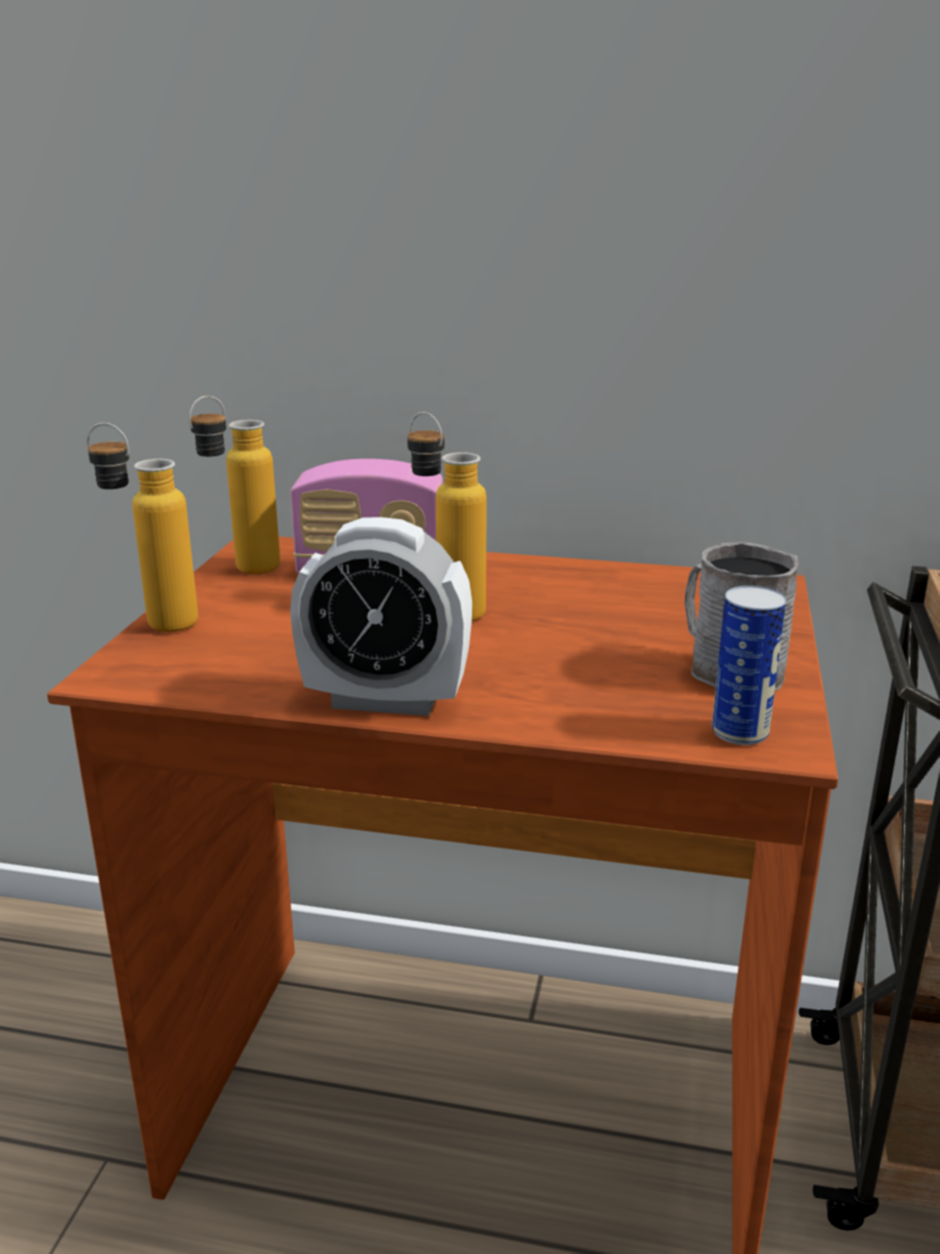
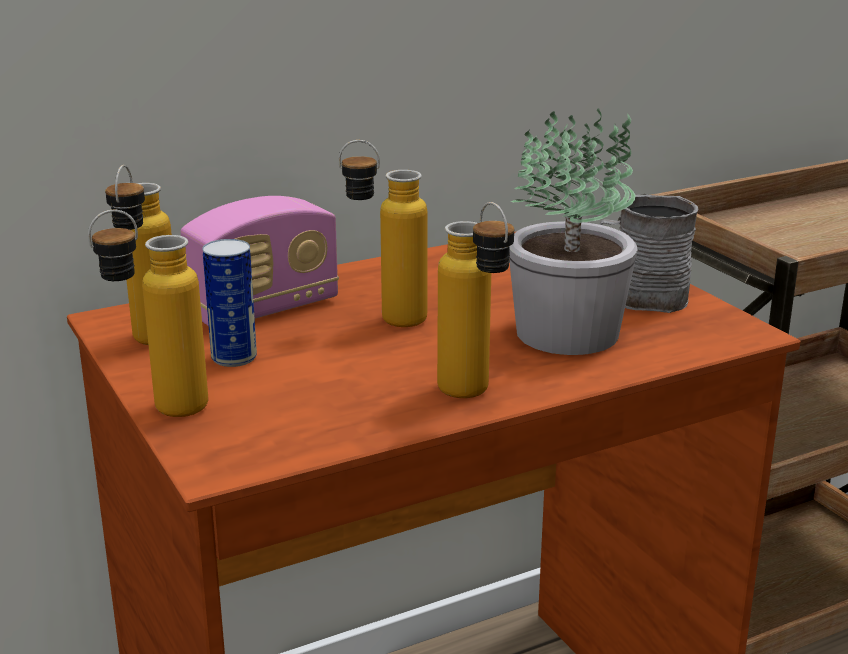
camera: 40 degrees left, 0 degrees up
alarm clock [290,517,472,716] -> bottle [437,202,514,398]
can [712,586,786,745] -> can moved to [202,239,257,367]
none -> potted plant [509,108,638,355]

